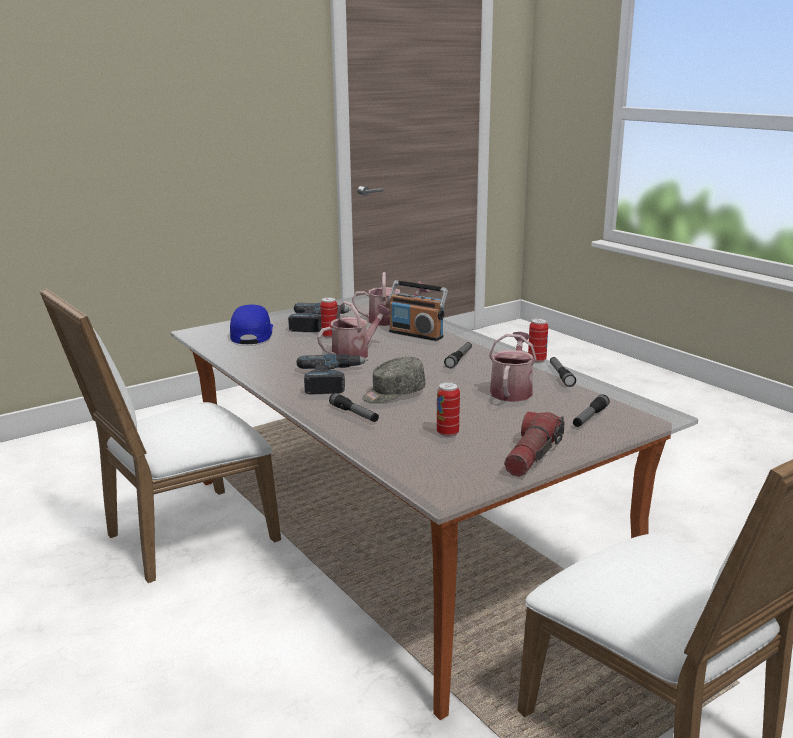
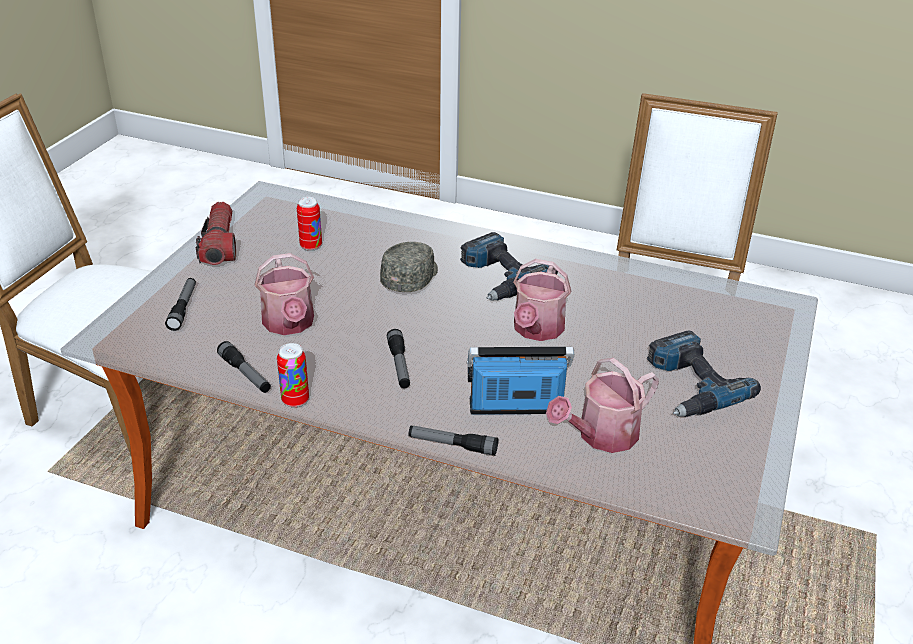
camera: 145 degrees right, 15 degrees up
blue cap [230,304,273,344] -> none
can [320,297,337,338] -> none
flashlight [329,393,379,422] -> flashlight moved to [408,426,498,456]

